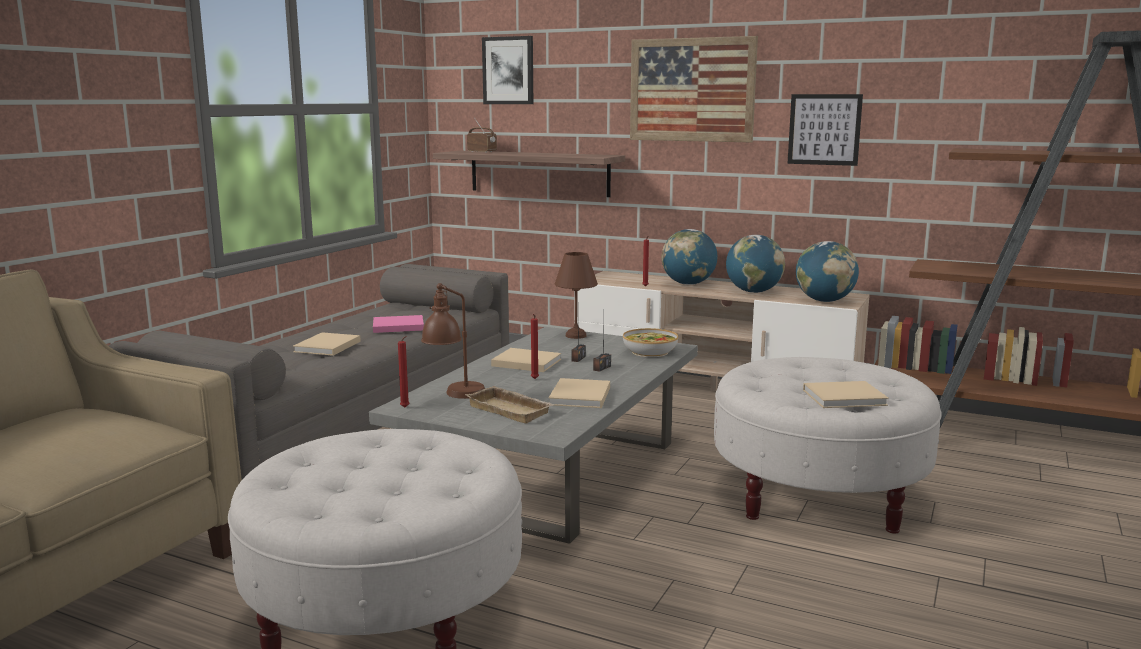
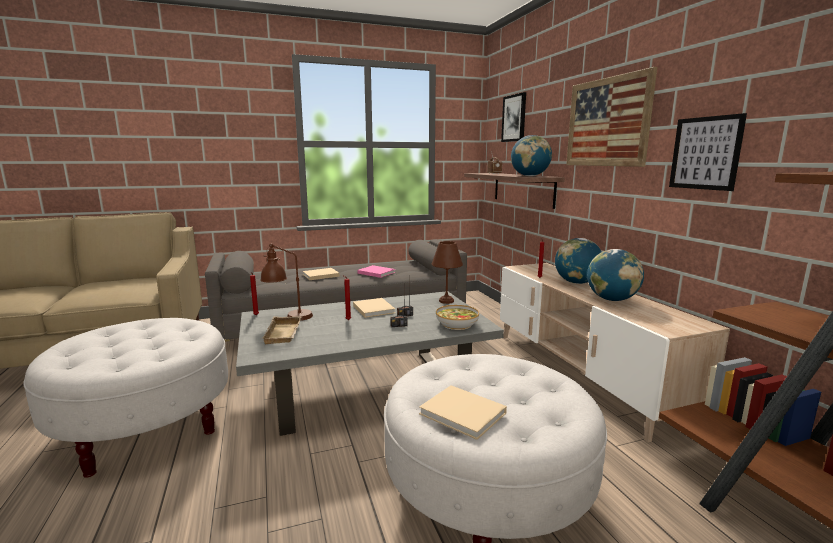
camera: 45 degrees right, 0 degrees up
beige book [548,378,610,408] -> none
globe [796,241,859,302] -> globe moved to [511,135,552,176]

